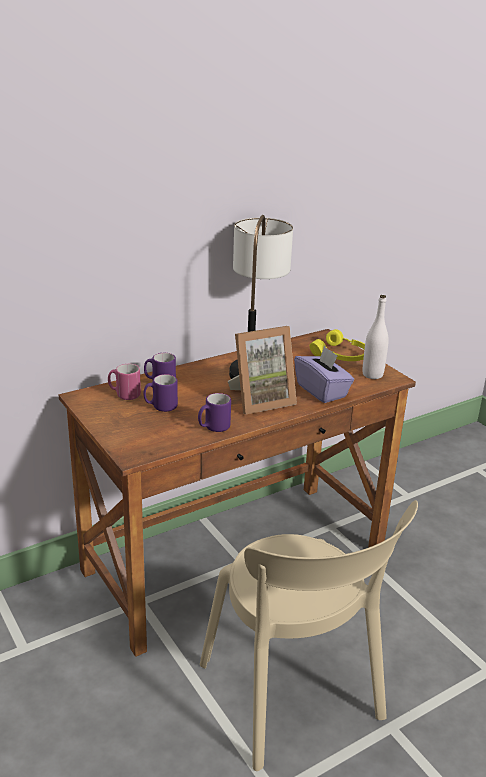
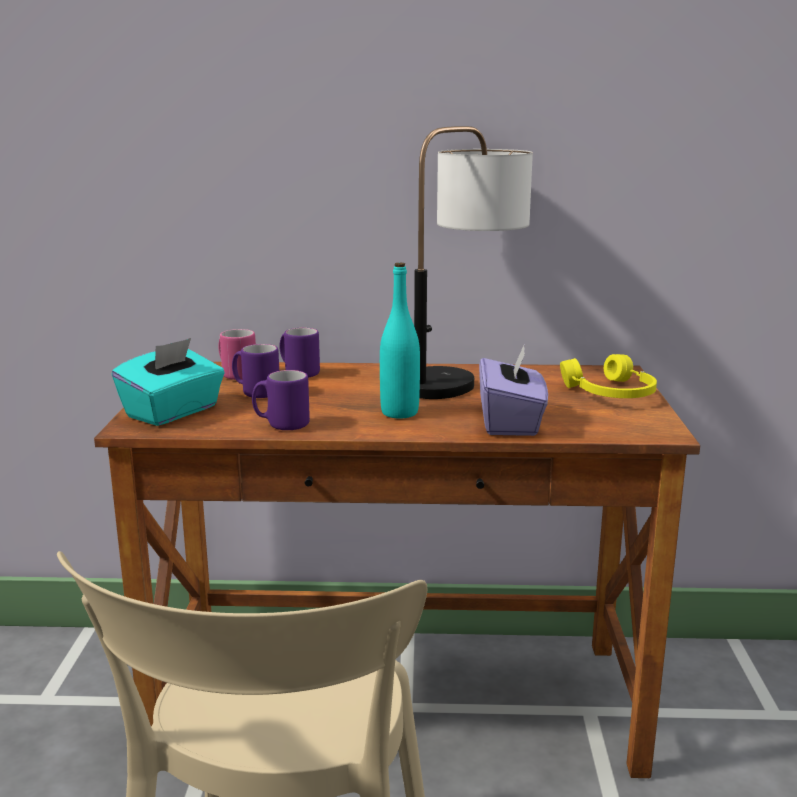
camera: 35 degrees right, 10 degrees down
picture frame [228,326,297,415] -> turquoise bottle [380,263,420,419]
white bottle [363,295,389,379] -> none
none -> turquoise tissue box [112,338,225,426]

